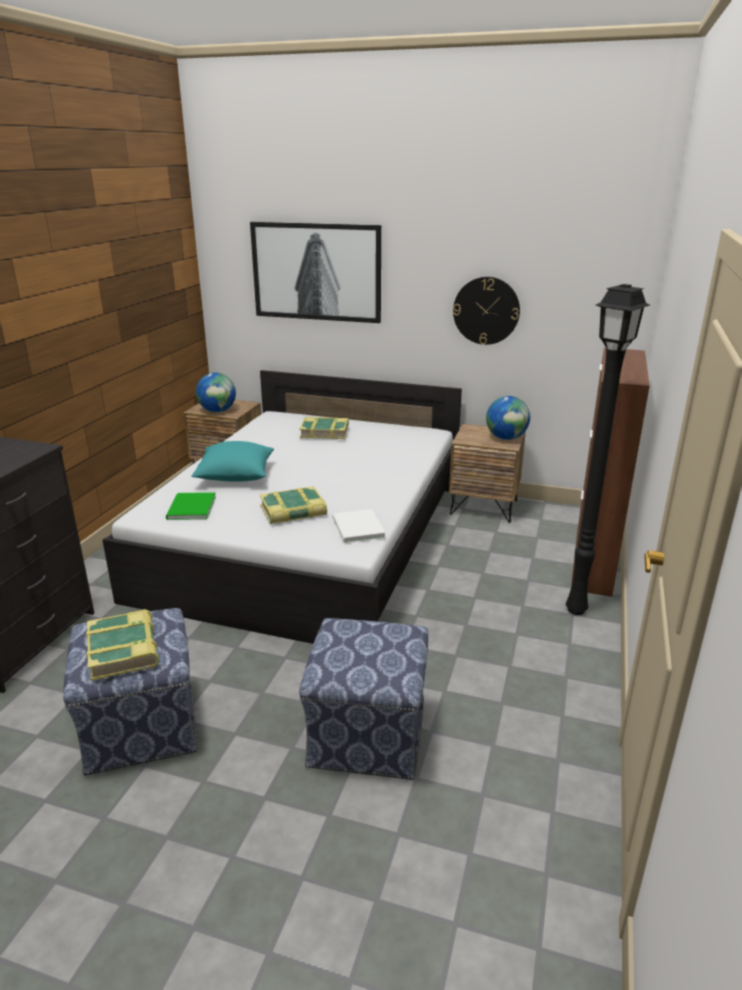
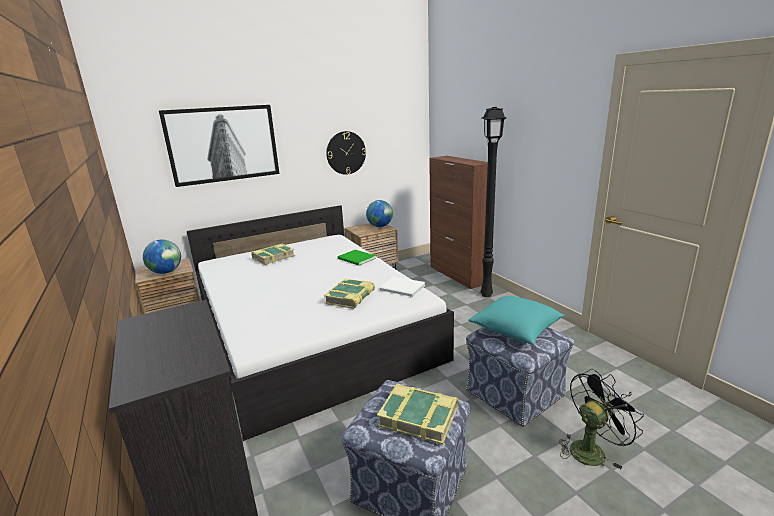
camera: 45 degrees left, 5 degrees down
green book [166,492,216,520] -> green book moved to [338,250,376,266]
turquoise pillow [191,441,274,482] -> turquoise pillow moved to [468,296,565,344]
none -> black fan [559,369,644,469]

